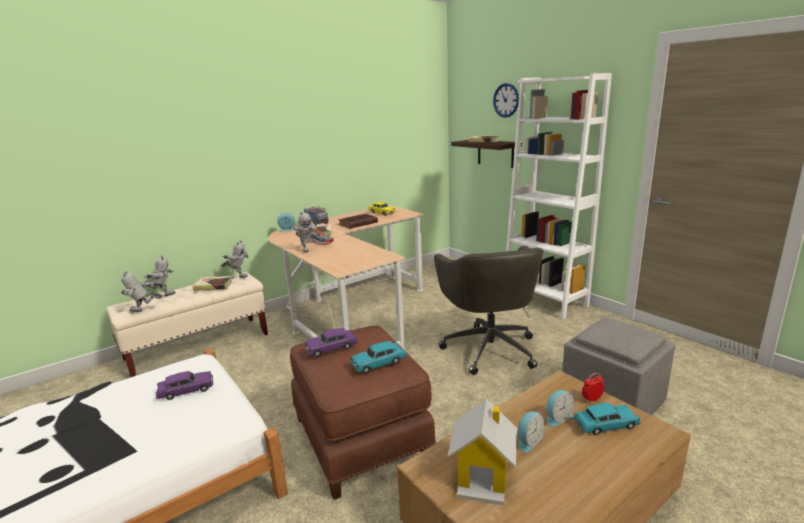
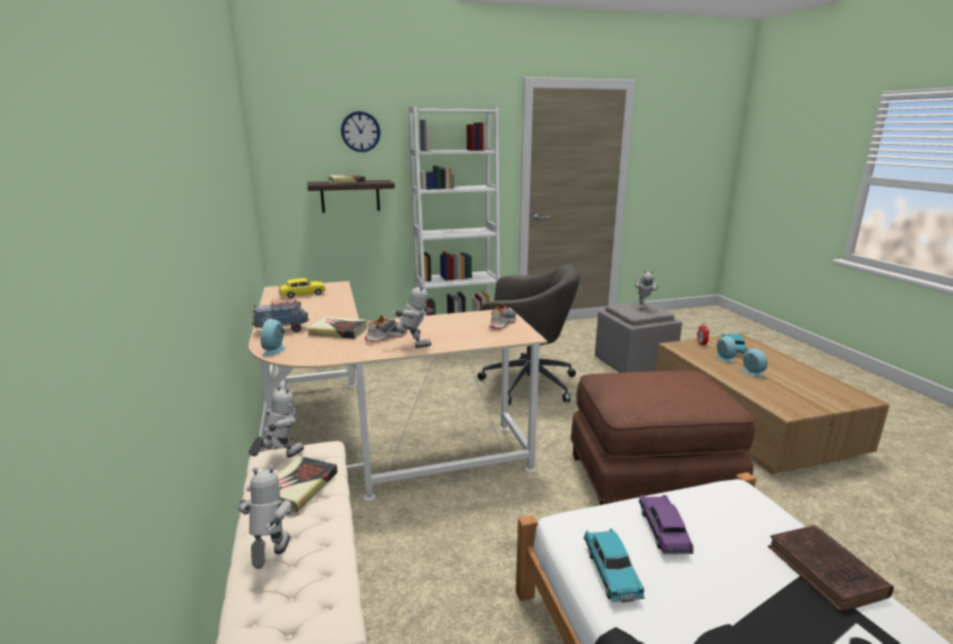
camera: 70 degrees left, 0 degrees up
toy robot [120,271,163,312] -> toy robot moved to [635,271,659,310]
purple toy car [305,328,358,357] -> none
brown book [338,214,378,229] -> brown book moved to [768,525,894,612]
turquoise toy car [350,341,407,374] -> turquoise toy car moved to [584,528,645,602]
toy house [447,399,517,505] -> none
none -> shoe [489,304,516,329]

